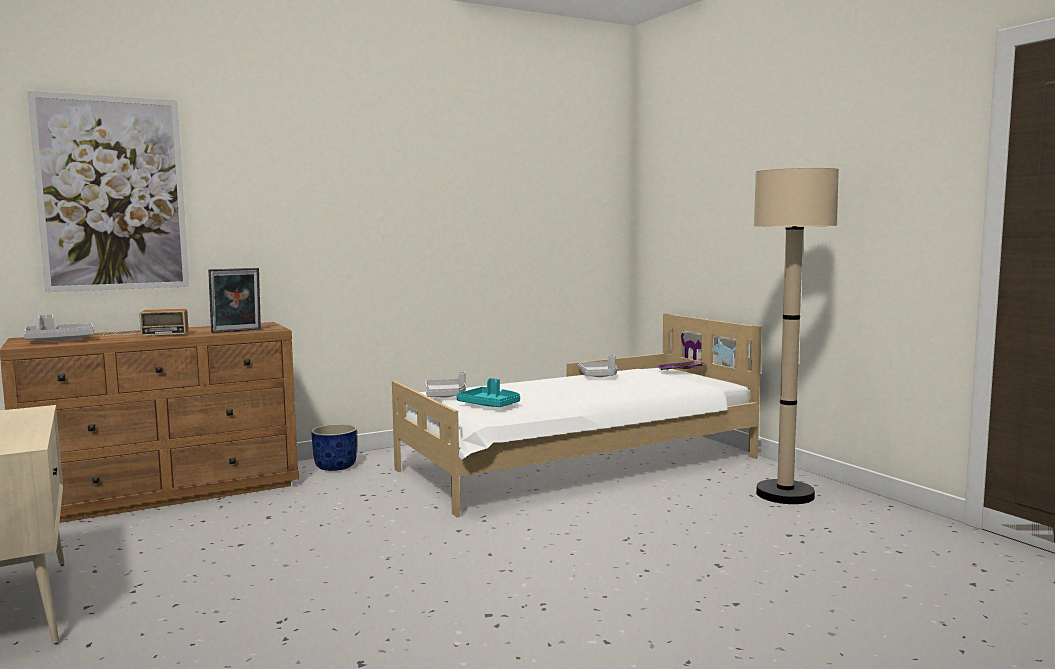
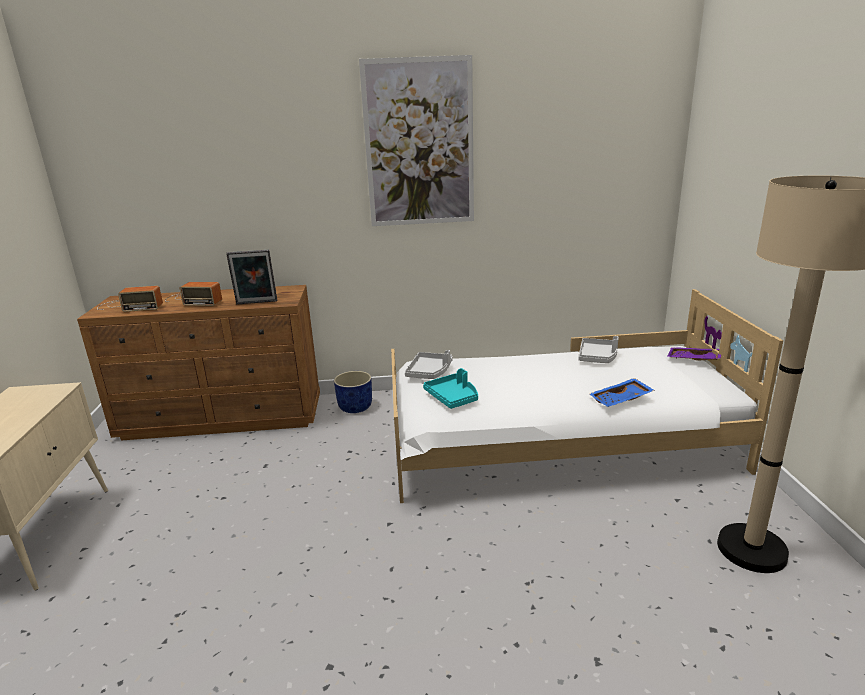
camera: 25 degrees right, 15 degrees up
grey tray [24,314,94,341] -> radio [97,286,163,312]
picture [27,91,189,292] -> picture moved to [359,55,474,226]
none -> blue tray [590,378,655,407]

